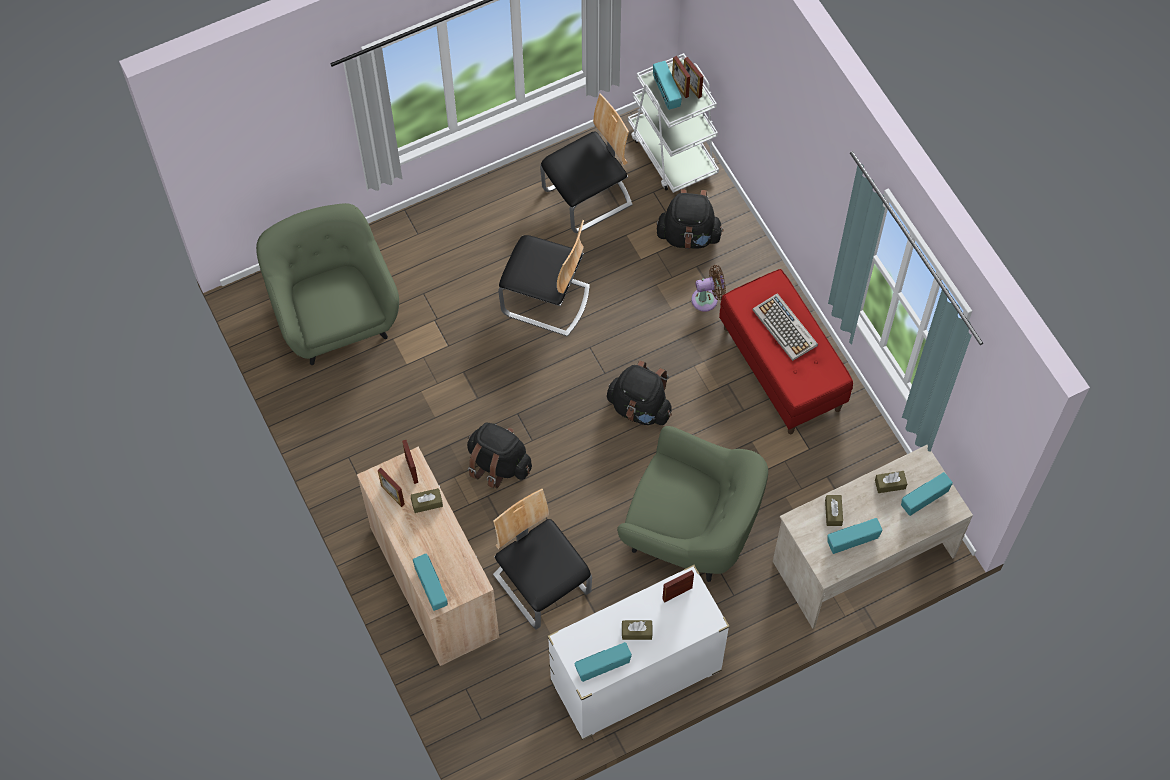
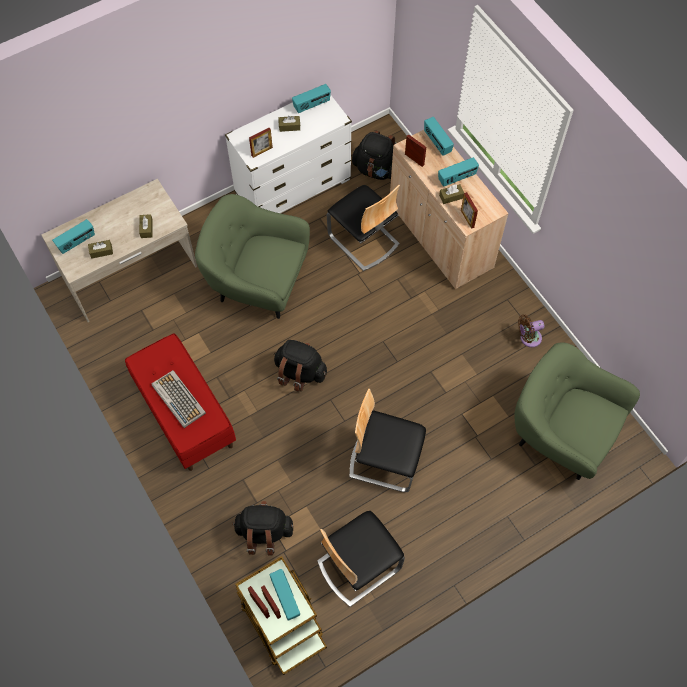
camera: 175 degrees right, 0 degrees up
green armchair [256,203,399,365] -> green armchair turned 150 degrees clockwise [515,342,640,480]
picture frame [378,468,405,507] -> picture frame moved to [405,134,426,167]
black backpack [467,423,532,488] -> black backpack moved to [352,130,396,180]
white cart [628,53,719,193] -> brown cart [235,556,327,675]
brown fan [691,265,726,312] -> brown fan moved to [518,315,544,347]
radio [827,518,882,554] -> radio moved to [438,157,479,187]

